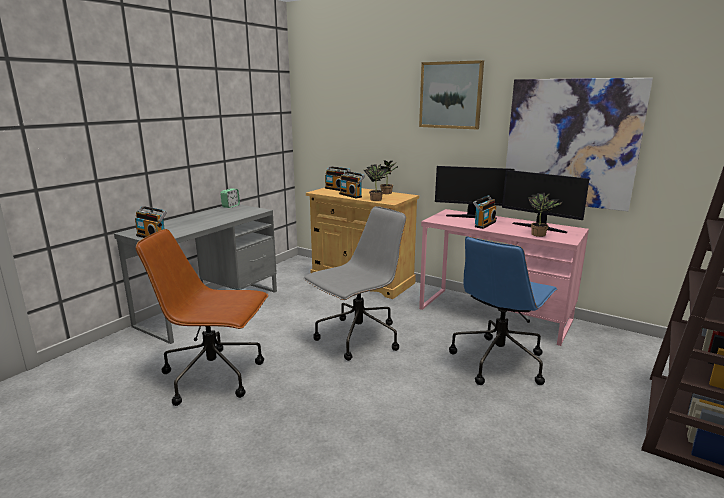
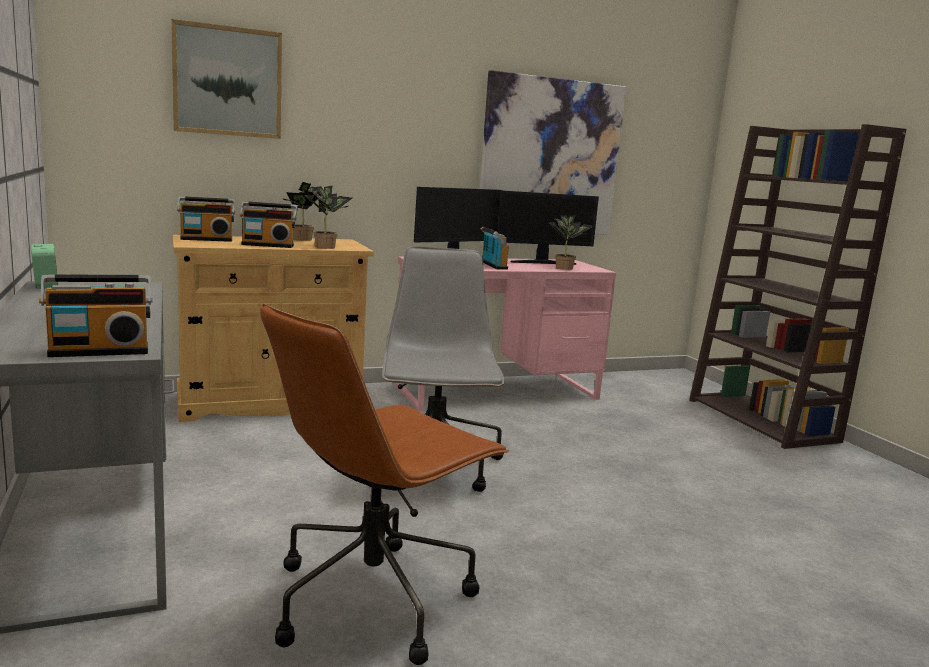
camera: 55 degrees left, 5 degrees down
picture [419,60,484,129] -> picture moved to [171,19,282,139]
blue office chair [449,236,558,385] -> none

